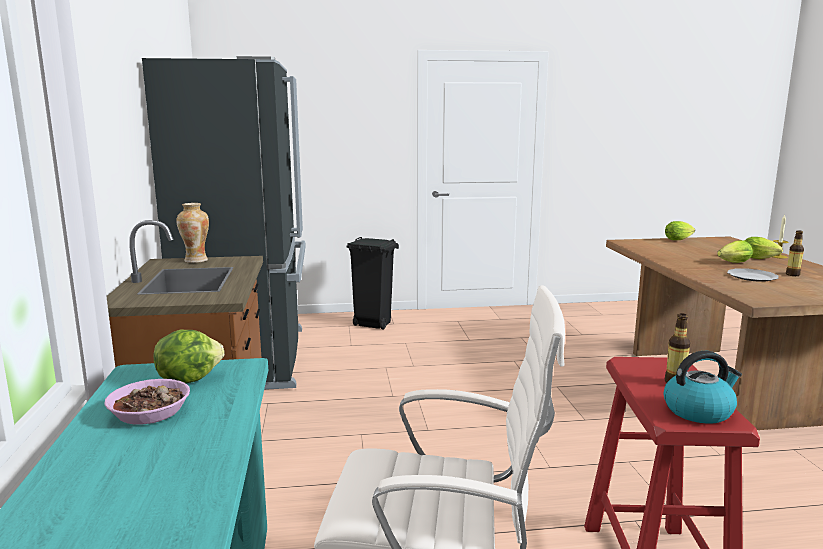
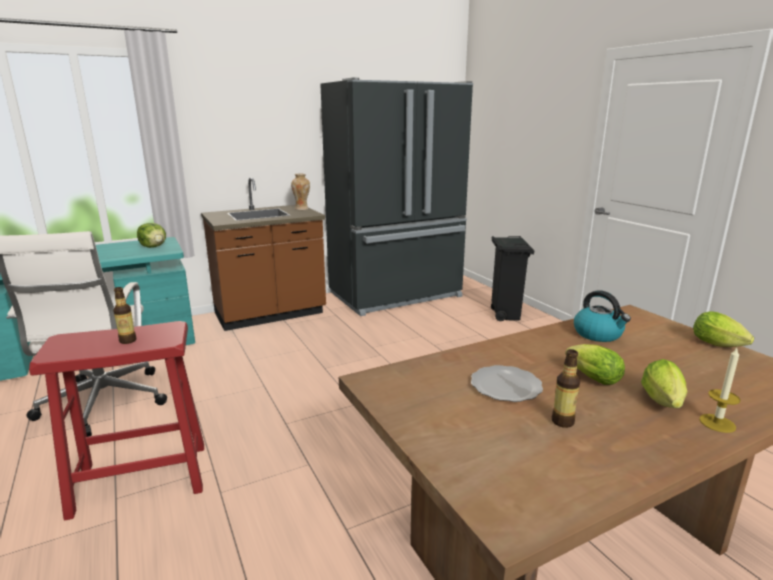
camera: 70 degrees right, 5 degrees up
bowl [104,379,190,425] -> none
kettle [664,351,742,424] -> kettle moved to [574,290,631,342]

